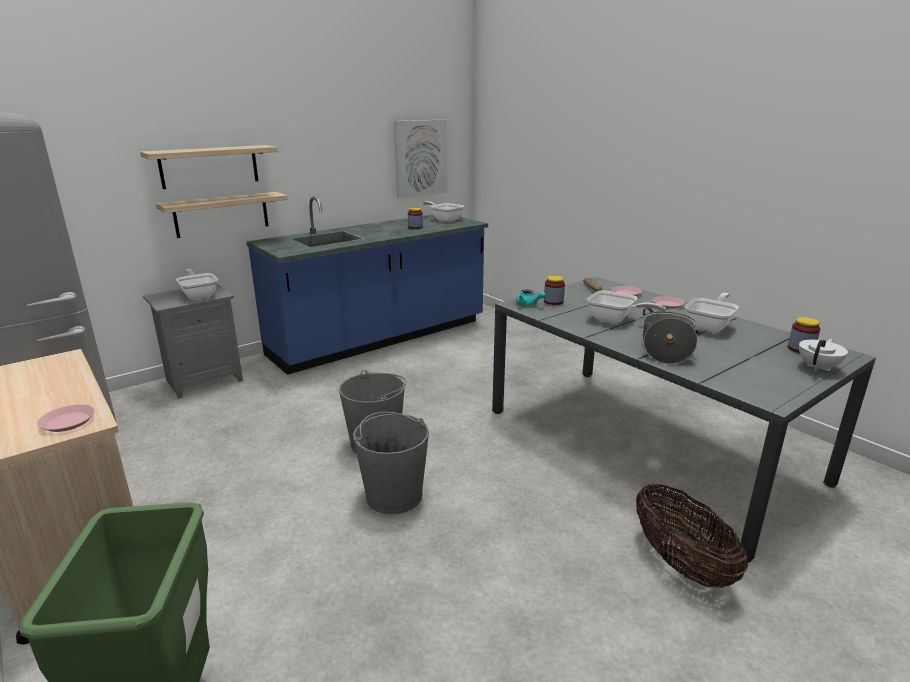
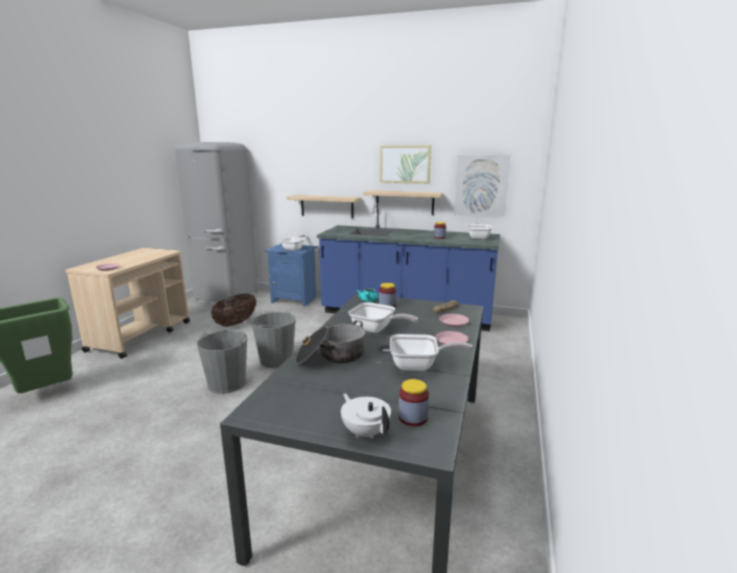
camera: 55 degrees right, 5 degrees down
shelf [140,145,278,189] -> shelf moved to [363,190,443,215]
grey nightstand [143,284,243,399] -> blue nightstand [265,244,318,307]
frying pan [587,290,666,323] -> frying pan turned 60 degrees counterclockwise [348,302,418,333]
basket [636,484,748,589] -> basket moved to [211,294,256,327]
white teapot [799,338,848,371] -> white teapot turned 135 degrees counterclockwise [341,393,391,439]
none -> picture [380,145,431,184]

